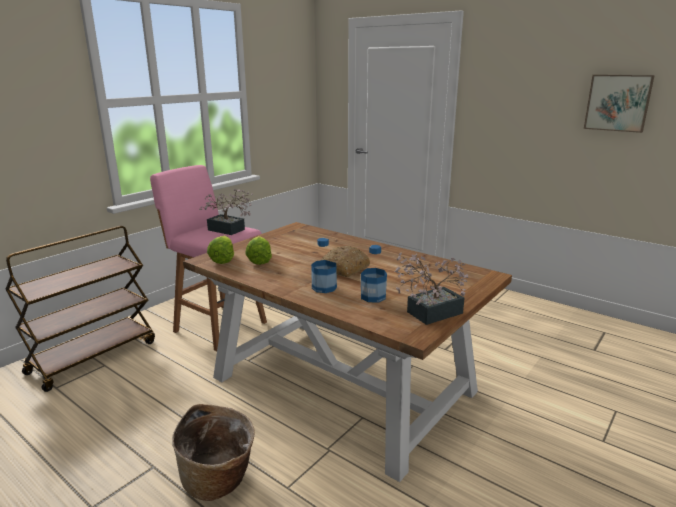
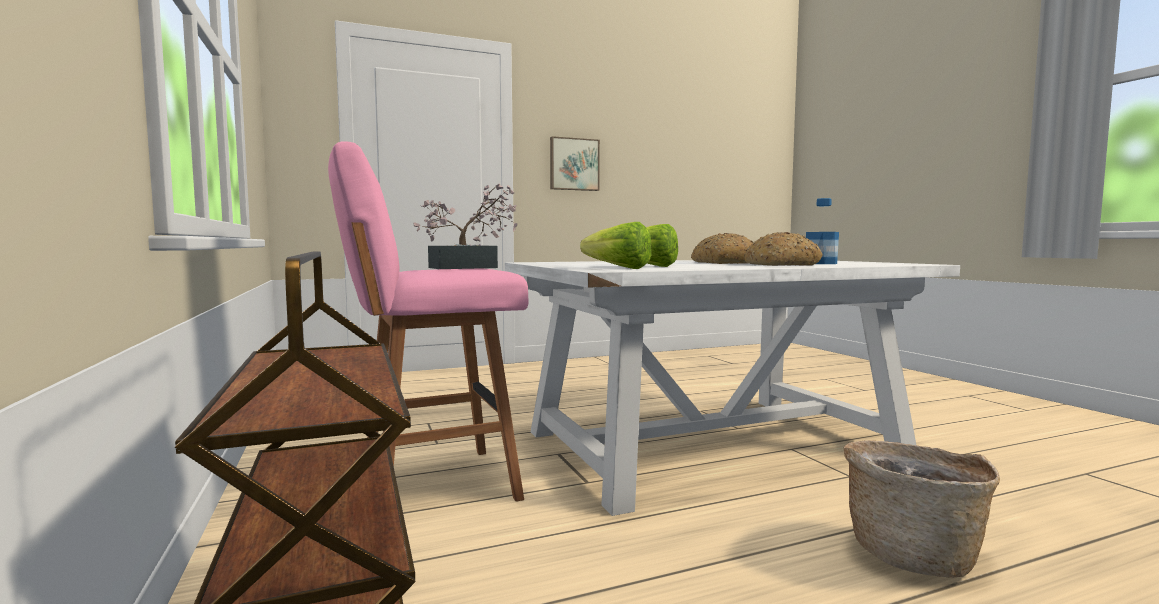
camera: 60 degrees left, 15 degrees down
brown dining table [183,222,512,482] -> white dining table [505,260,960,516]
bottle [311,238,337,293] -> bread [744,232,823,266]
potted plant [394,252,468,325] -> none
picture [584,75,655,133] -> picture moved to [550,136,600,191]

